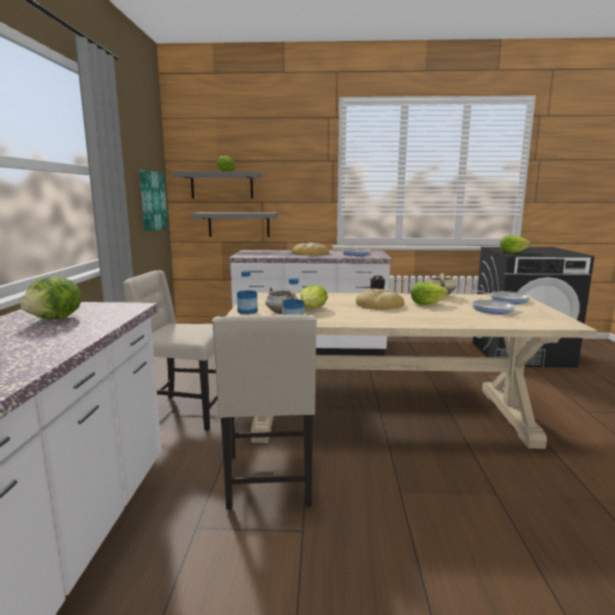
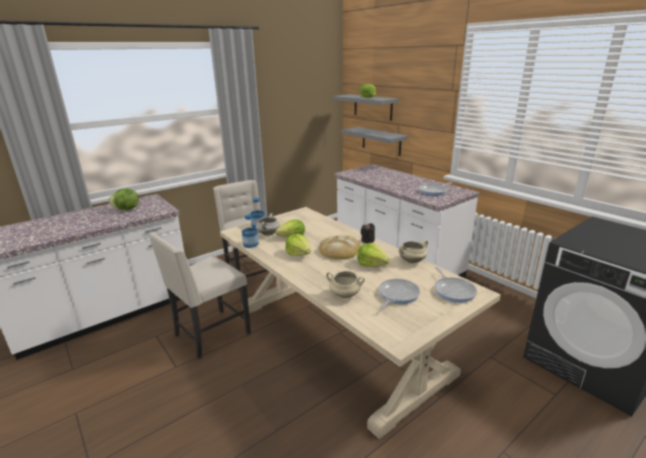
camera: 50 degrees right, 10 degrees up
picture [139,170,168,232] -> none
bread [292,243,329,255] -> none
lettuce [500,236,531,253] -> lettuce moved to [285,234,310,256]
none -> beige cooking pot [326,271,365,298]

